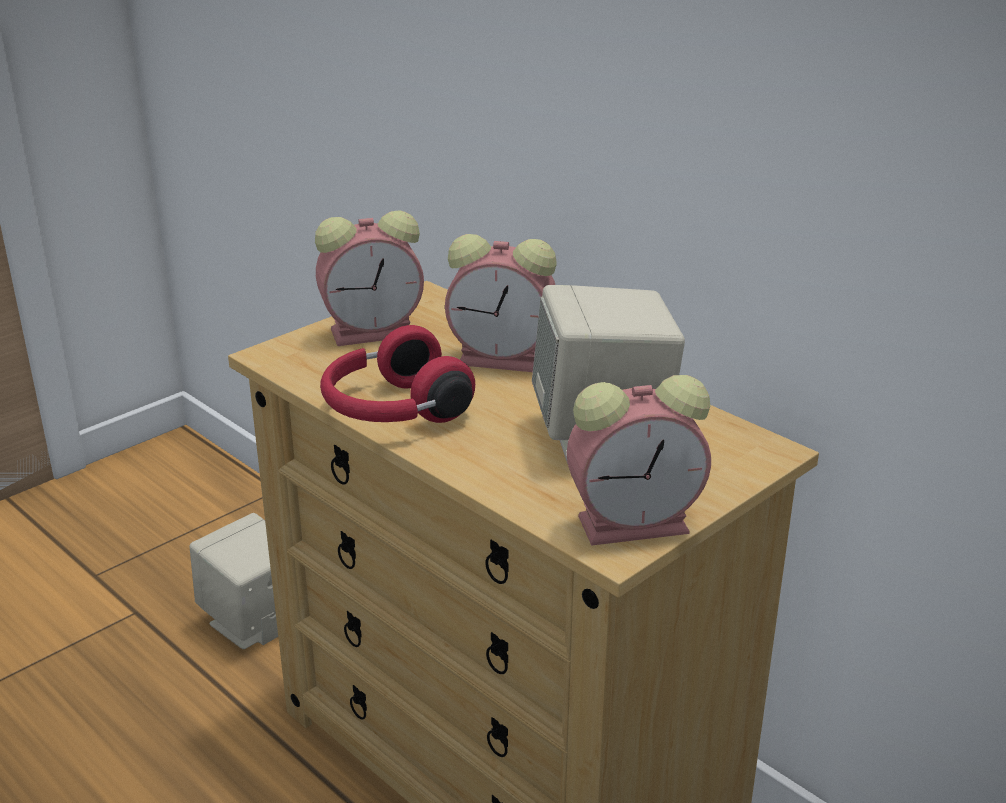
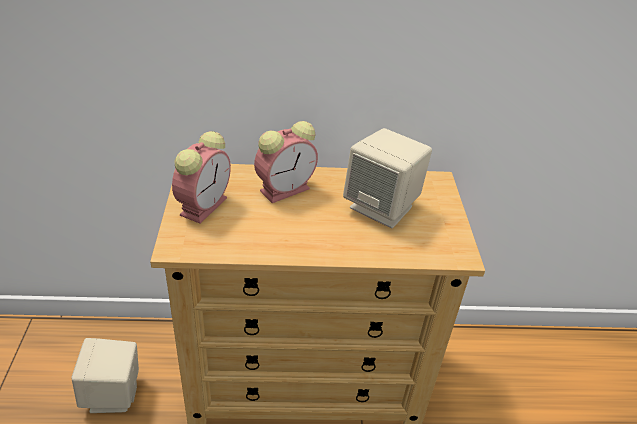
camera: 50 degrees left, 10 degrees up
red headphones [320,325,475,423] -> none
alarm clock [567,375,711,546] -> none

